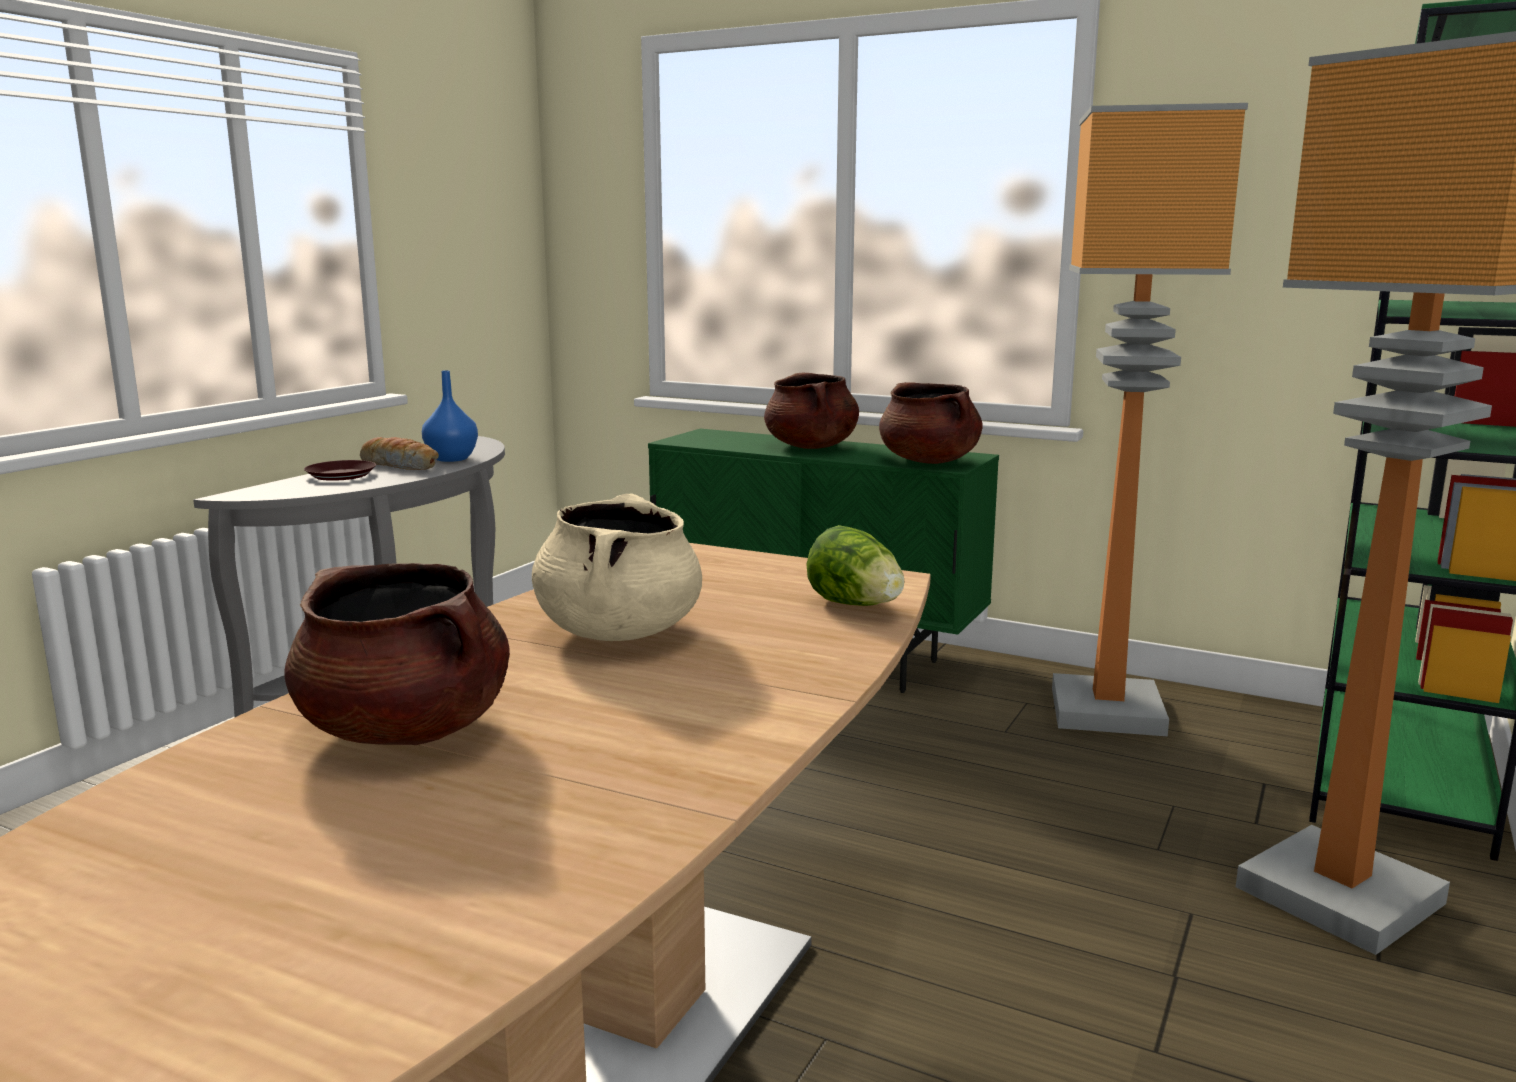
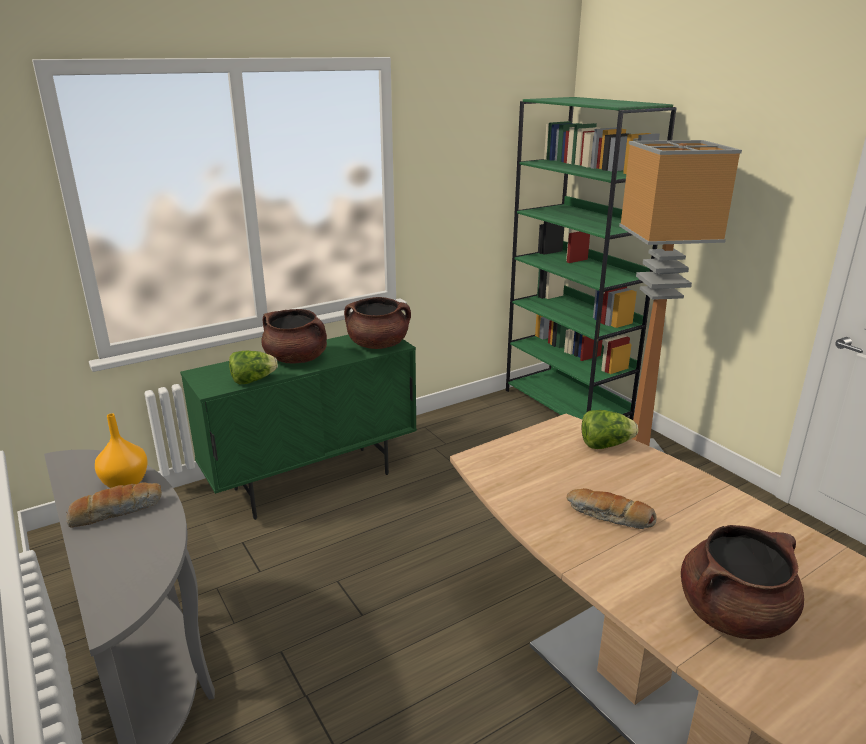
camera: 60 degrees left, 10 degrees up
brown plate [304,460,376,481] -> none
blue vase [422,370,478,462] -> orange vase [95,413,148,488]
beige cooking pot [532,493,702,641] -> bread [567,488,657,529]
floor lamp [1052,103,1248,736] -> none
none -> lettuce [229,351,278,384]

